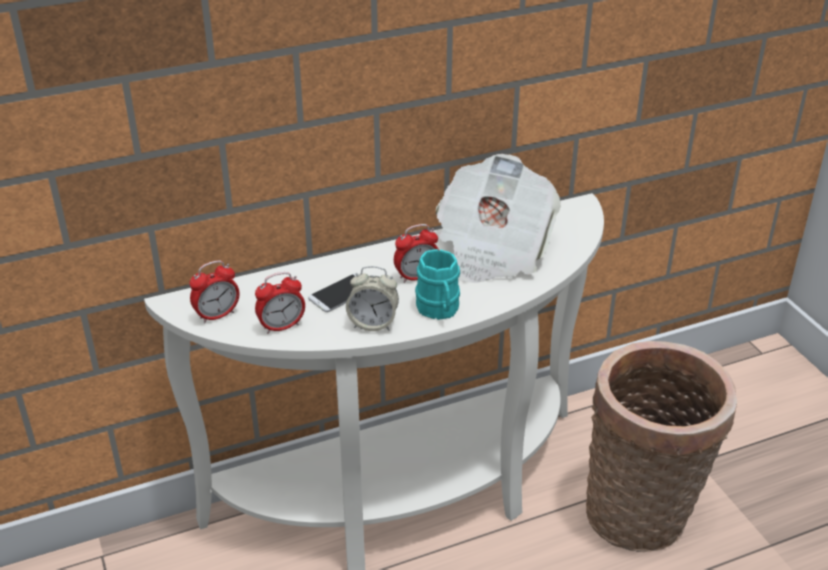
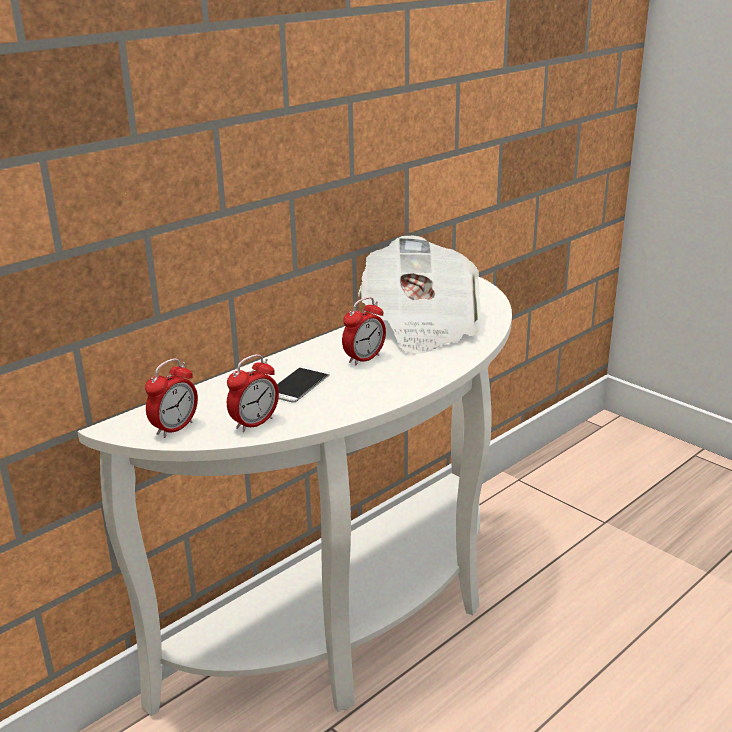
camera: 20 degrees left, 10 degrees down
alarm clock [346,266,399,331] -> none
turquoise mug [415,249,460,320] -> none
basket [586,341,737,552] -> none

